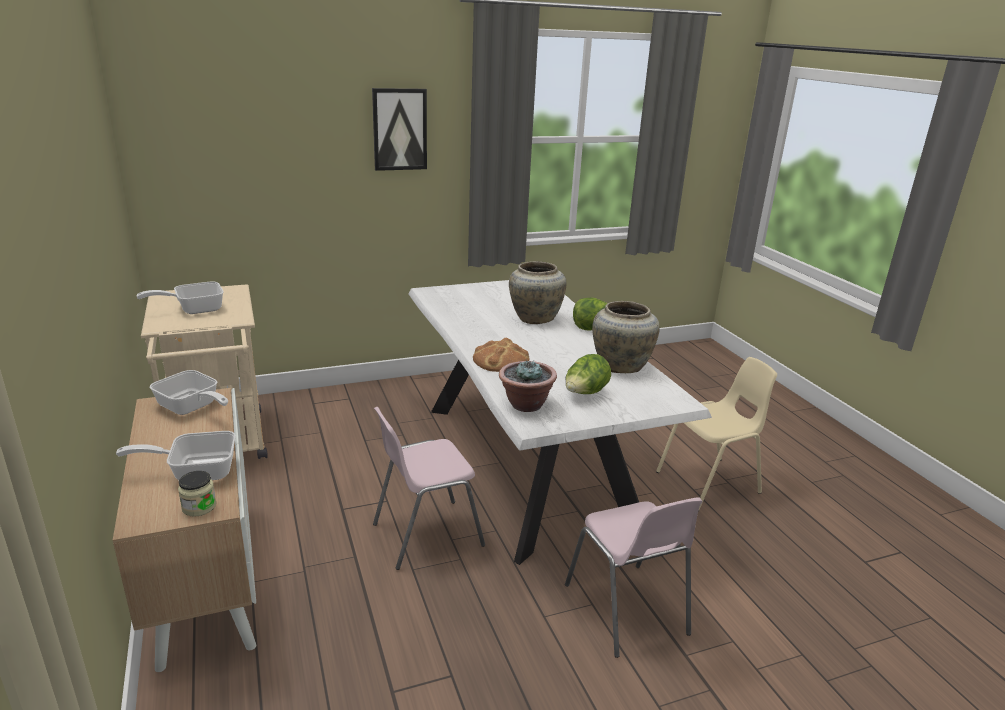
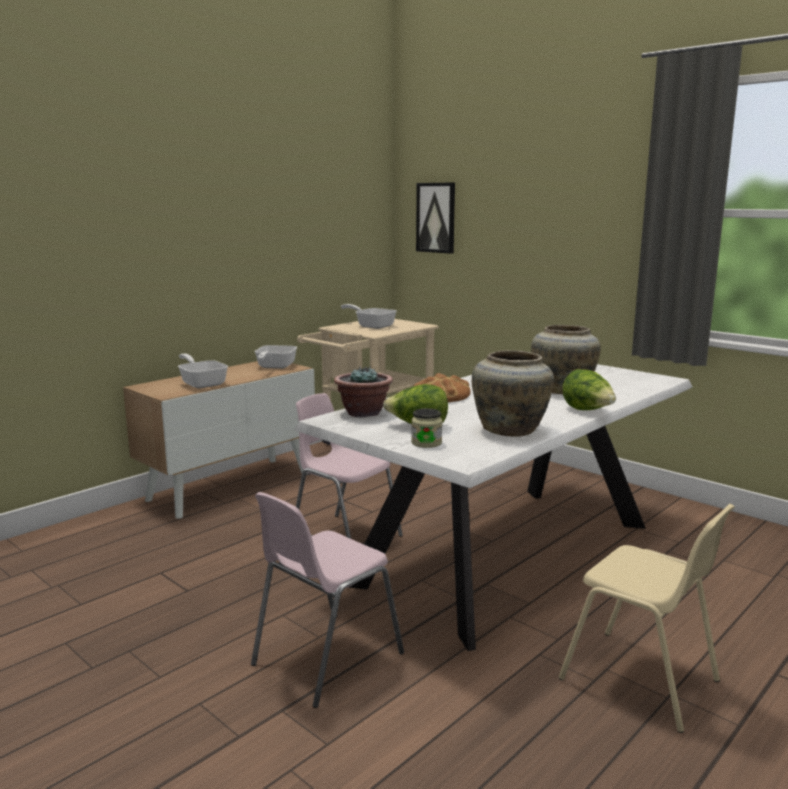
camera: 65 degrees right, 10 degrees down
jar [178,471,216,517] -> jar moved to [411,408,442,448]
picture [372,88,427,171] -> picture moved to [416,182,455,254]

